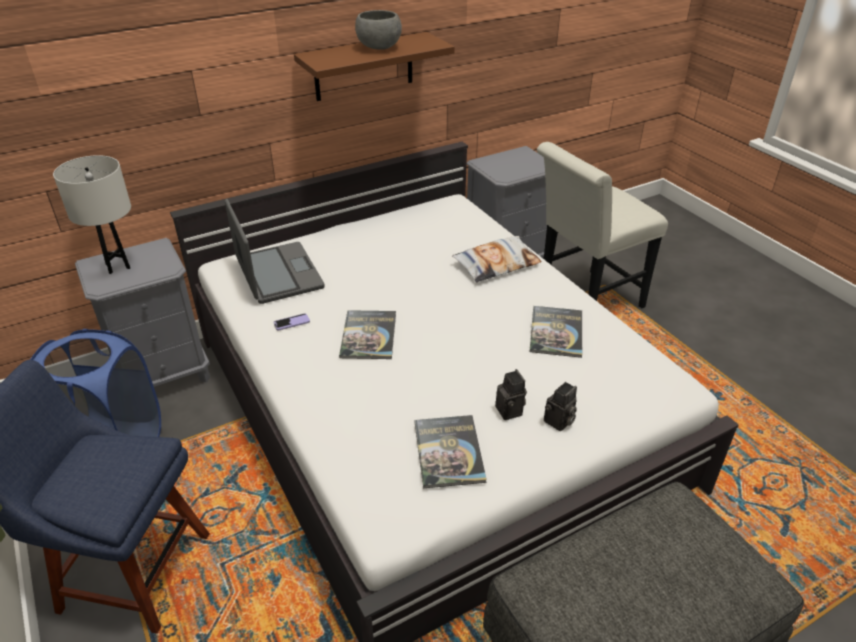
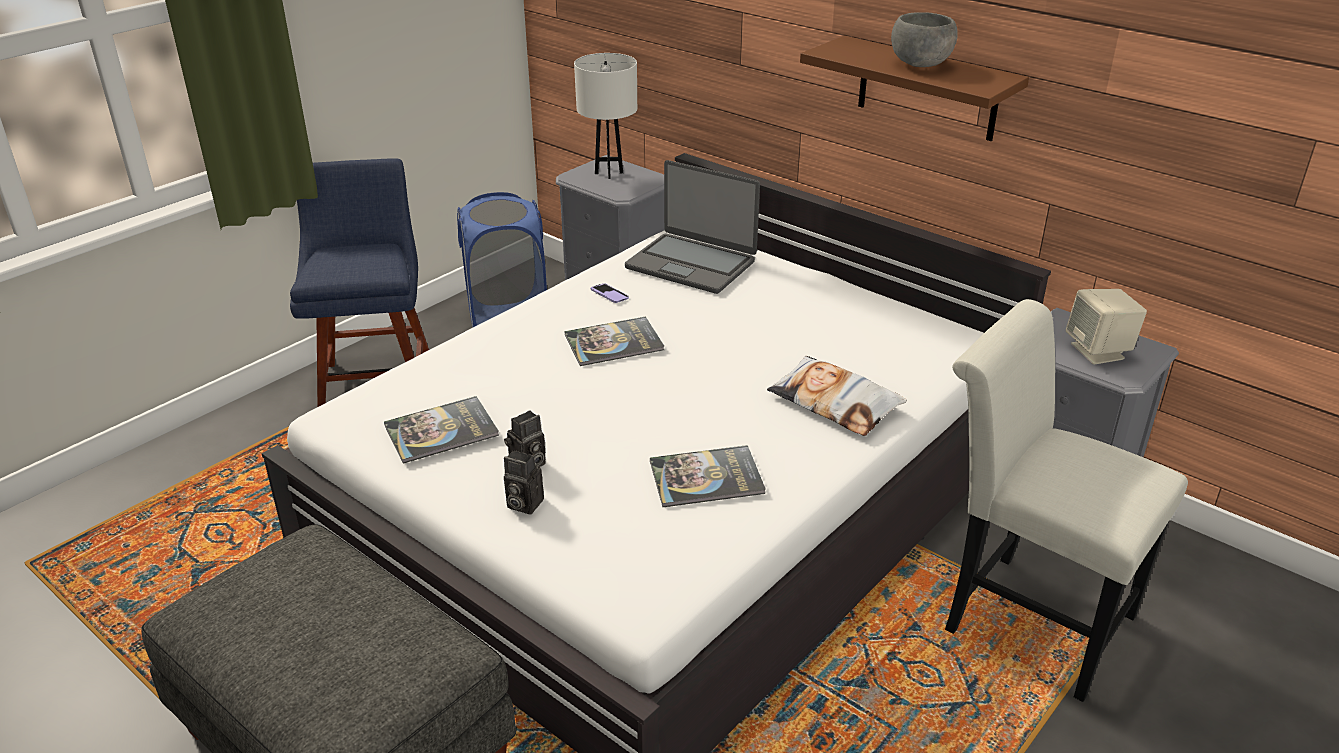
camera: 70 degrees right, 5 degrees down
laptop [225,199,325,304] -> laptop turned 75 degrees clockwise [625,160,760,294]
none -> beige speaker [1066,289,1147,365]

